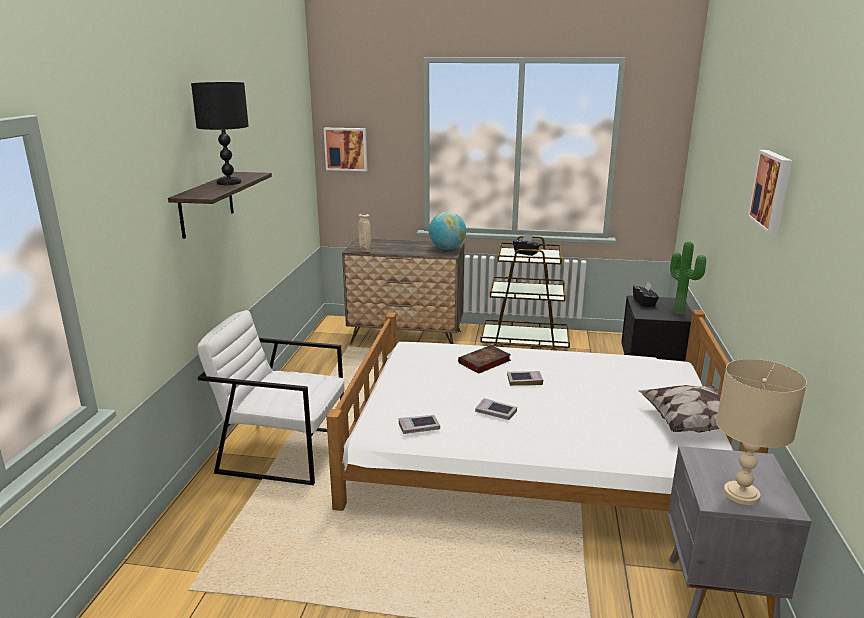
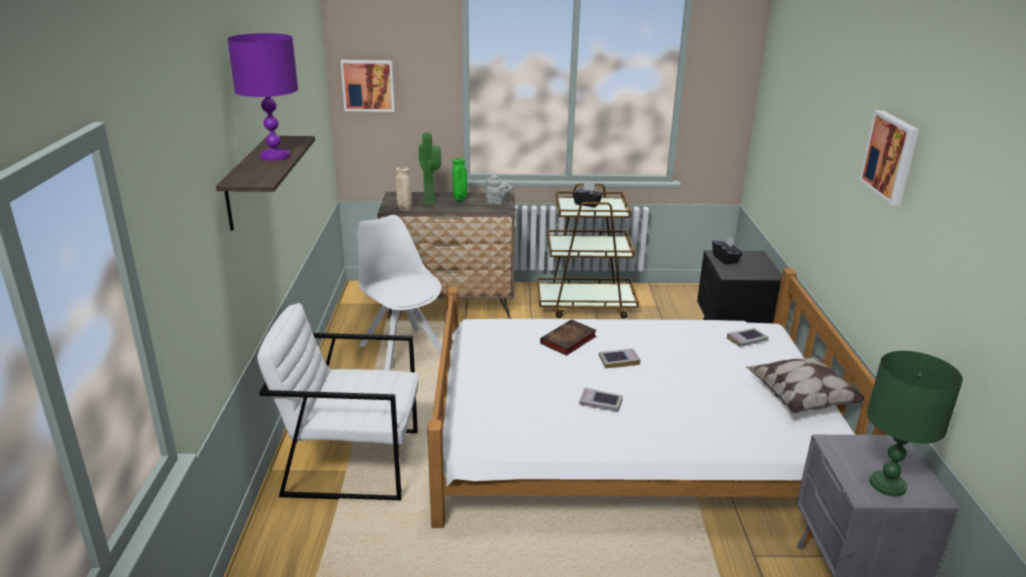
camera: 10 degrees left, 5 degrees up
black table lamp [191,82,249,185] -> purple table lamp [228,33,298,161]
book [399,415,440,434] -> book moved to [727,328,768,347]
globe [429,212,466,250] -> grey teapot [485,175,515,205]
potted plant [670,242,706,315] -> potted plant moved to [419,132,441,205]
beige table lamp [716,359,807,505] -> green table lamp [867,351,963,496]
none -> white chair [358,215,442,370]
none -> green vase [452,158,467,201]

